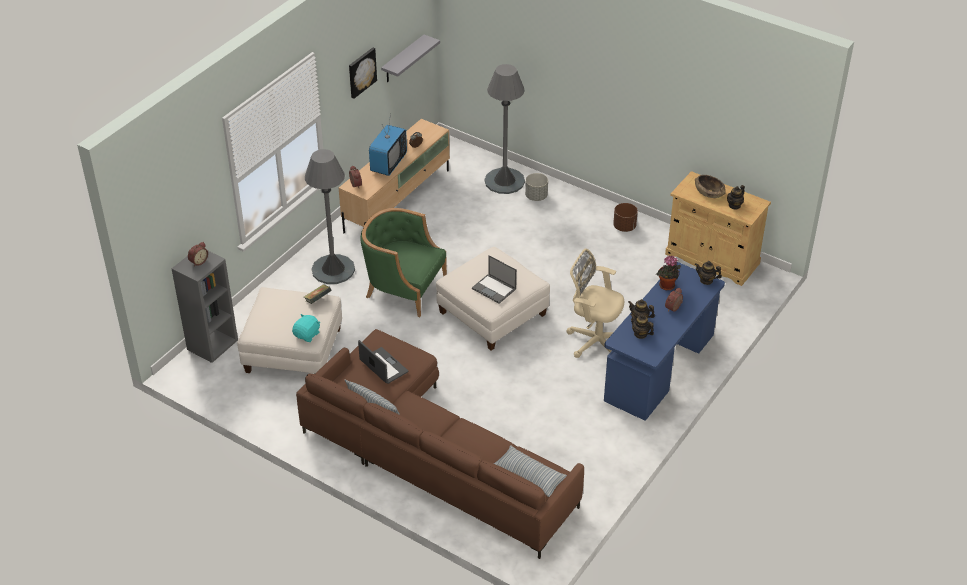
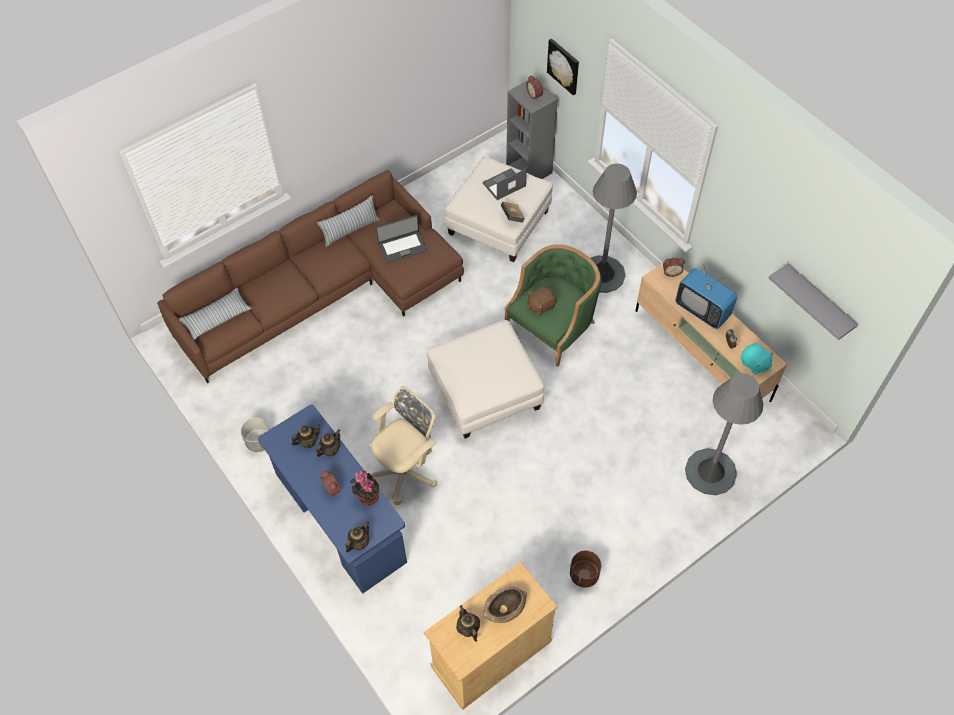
camera: 110 degrees right, 15 degrees up
turquoise plush toy [292,314,320,342] -> turquoise plush toy moved to [741,343,774,375]
picture [349,48,377,99] -> picture moved to [547,38,579,95]
laptop [472,255,517,304] -> laptop moved to [482,168,527,200]
grey planter [525,173,548,201] -> grey planter moved to [241,417,270,452]
none -> brown plush toy [527,287,557,316]

